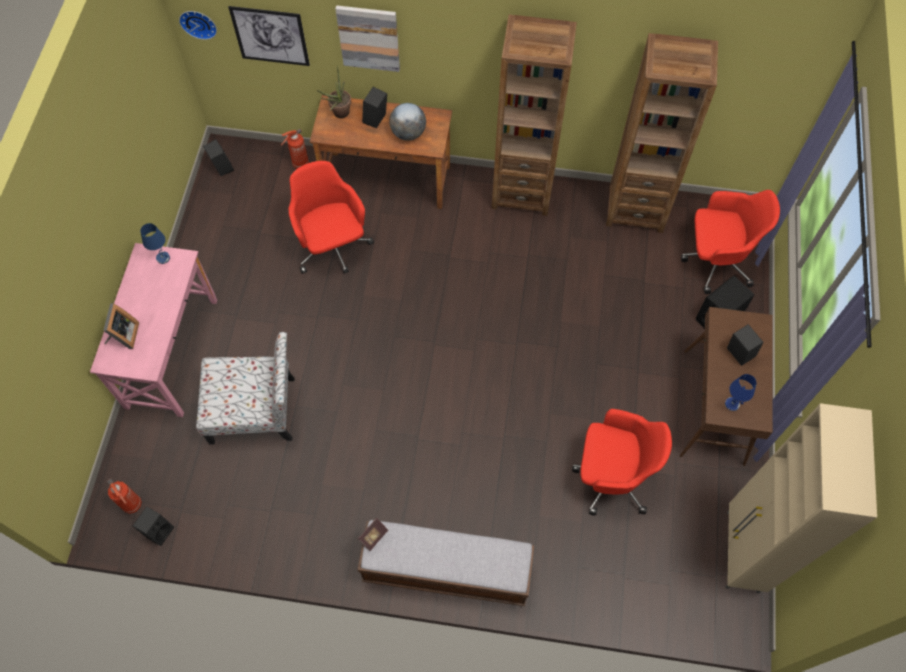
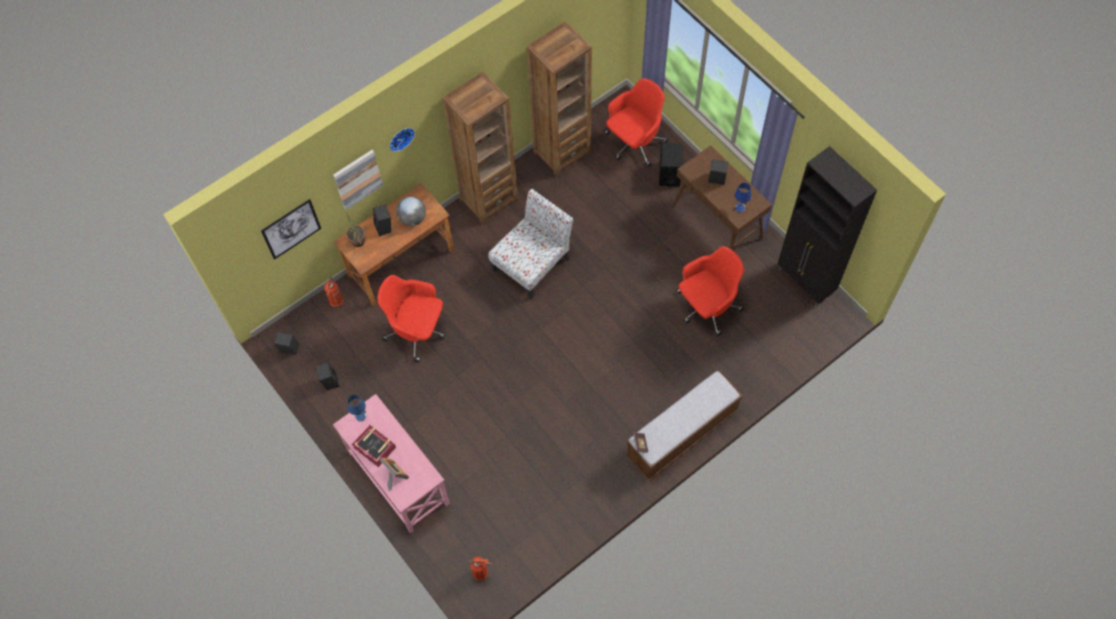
camera: 45 degrees left, 0 degrees up
black speaker [133,506,174,546] -> black speaker moved to [315,362,339,390]
wall clock [179,11,217,40] -> wall clock moved to [390,128,415,152]
chair [196,332,294,445] -> chair moved to [488,189,573,300]
beige cabinet [726,403,877,593] -> black cabinet [778,146,877,307]
none -> book [352,425,396,467]

